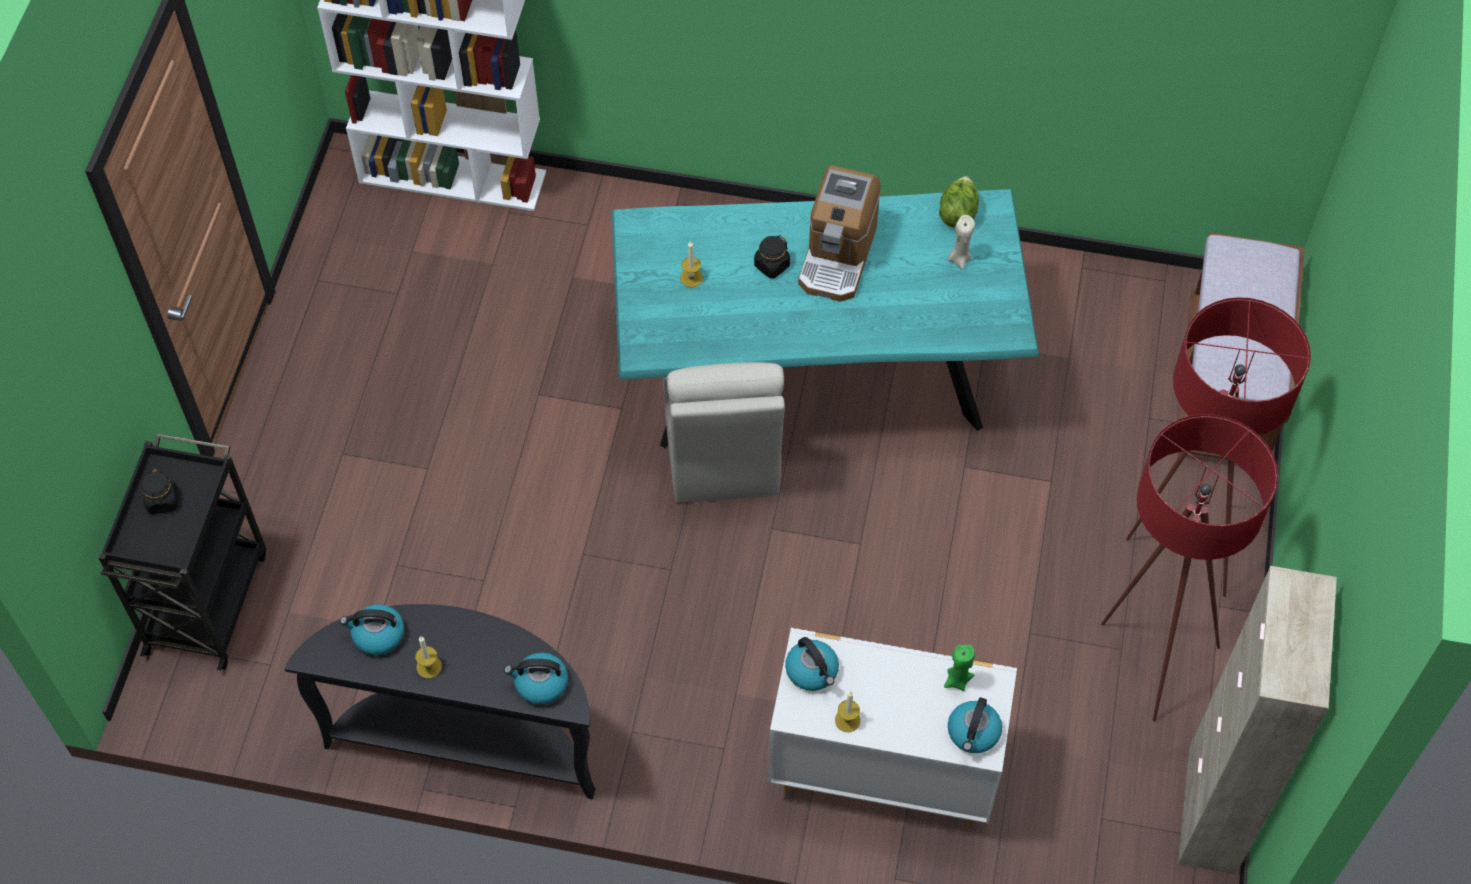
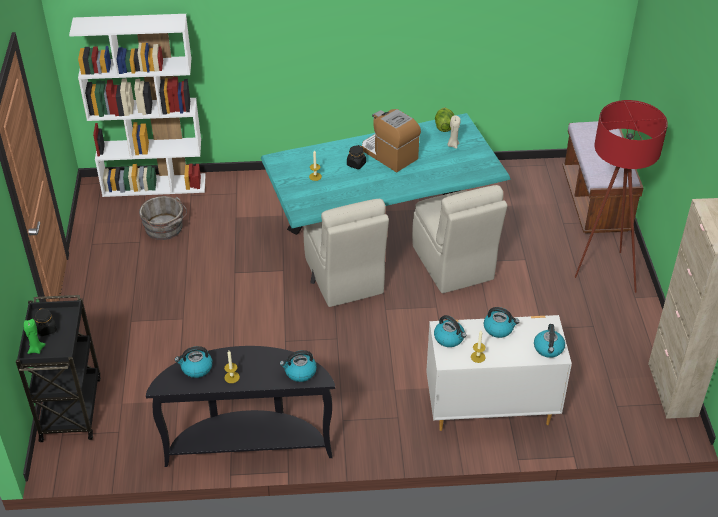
camera: 15 degrees left, 15 degrees down
coffee machine [798,165,881,302] -> coffee machine turned 135 degrees clockwise [362,109,421,173]
green candle [944,645,975,691] -> green candle moved to [24,319,46,354]
red floor lamp [1101,414,1278,722] -> none
none -> grey bucket [139,196,187,240]
none -> beige chair [412,185,507,293]
none -> kettle [484,307,519,338]

